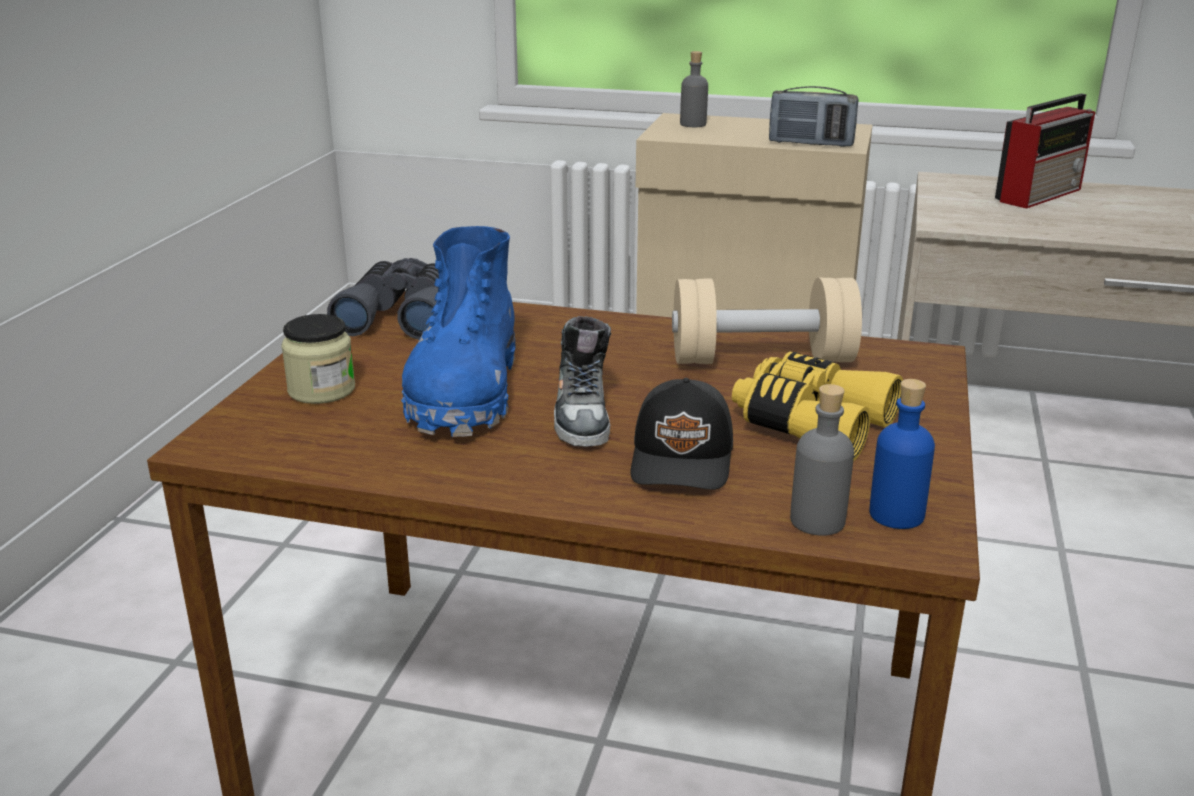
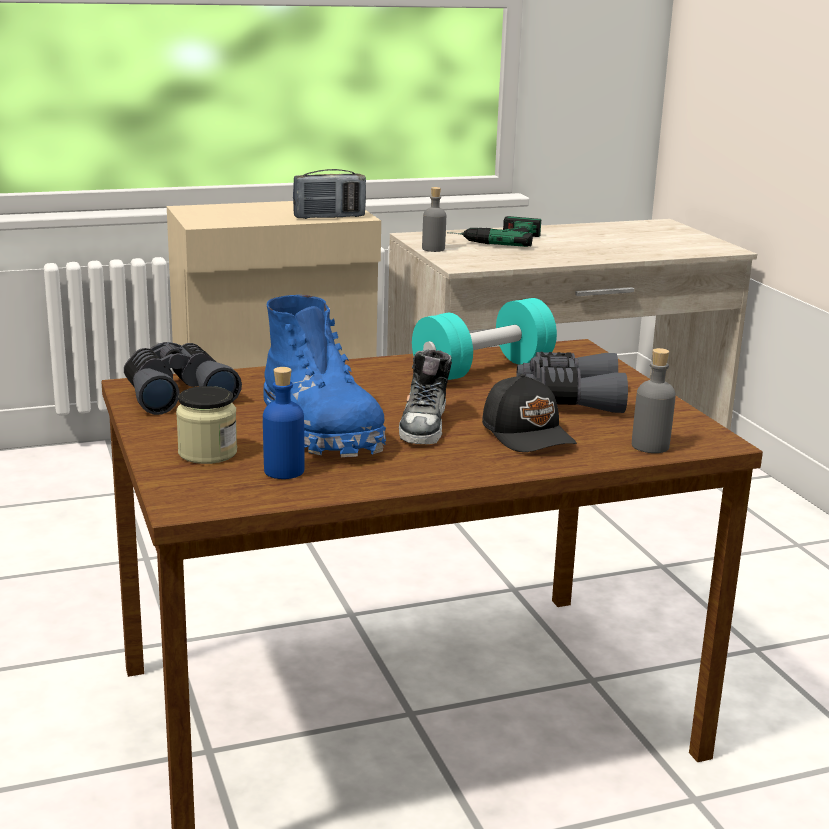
camera: 35 degrees left, 5 degrees down
shoe [554,316,611,447] -> shoe turned 45 degrees clockwise [399,350,452,444]
beige dumbbell [672,278,862,364] -> turquoise dumbbell [412,298,557,380]
grey bottle [680,51,708,127] -> grey bottle moved to [422,187,446,252]
yellow binoculars [732,352,903,461] -> grey binoculars [516,352,628,413]
blue bottle [869,379,935,529] -> blue bottle moved to [263,367,305,479]
radio [995,94,1095,209] -> power drill [447,216,541,247]

